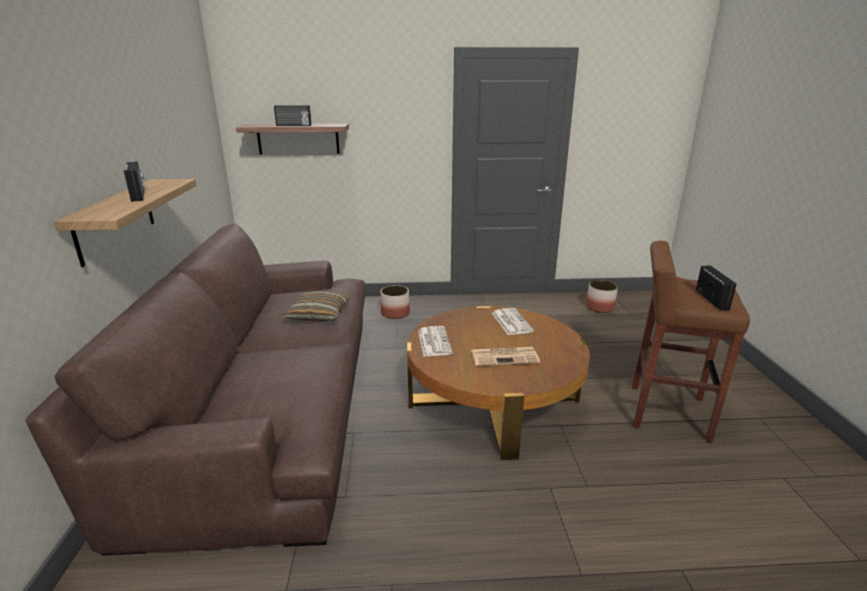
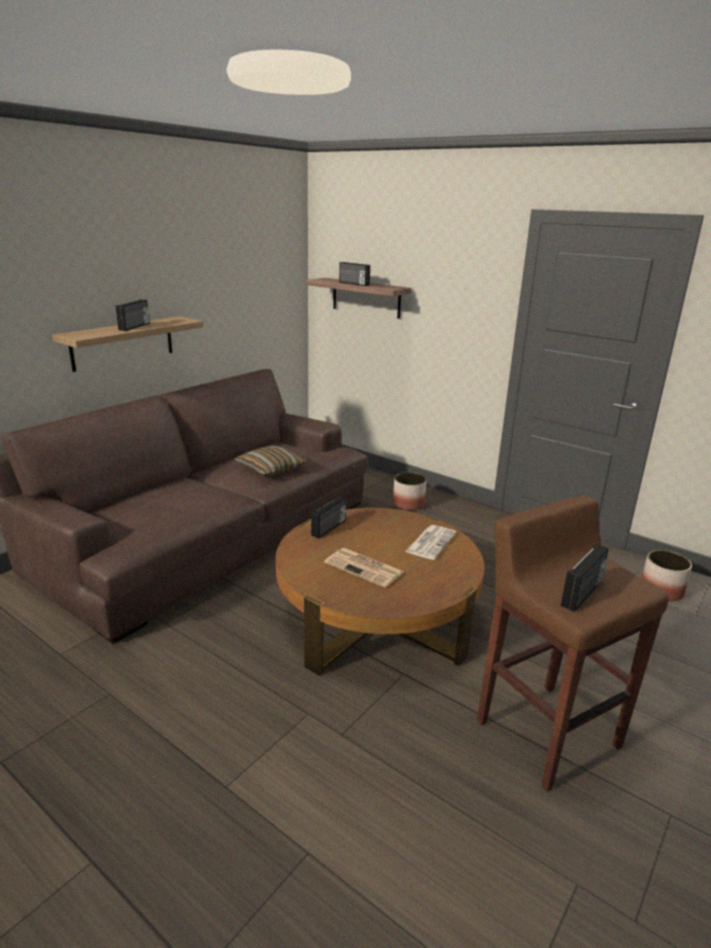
camera: 40 degrees right, 0 degrees up
newspaper [418,326,453,357] -> radio [311,496,346,539]

